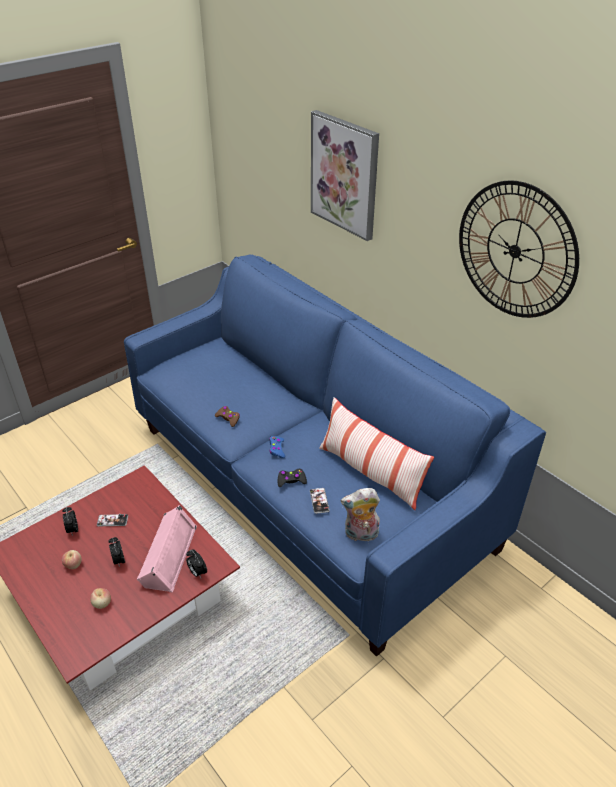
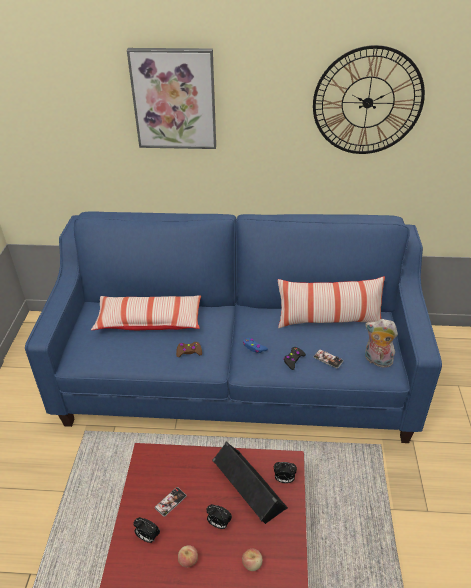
camera: 45 degrees left, 0 degrees up
pink speaker [137,505,197,593] -> black speaker [212,441,288,524]
plush toy [341,488,380,542] -> plush toy turned 75 degrees clockwise [365,319,398,368]
none -> pillow [91,295,201,331]

